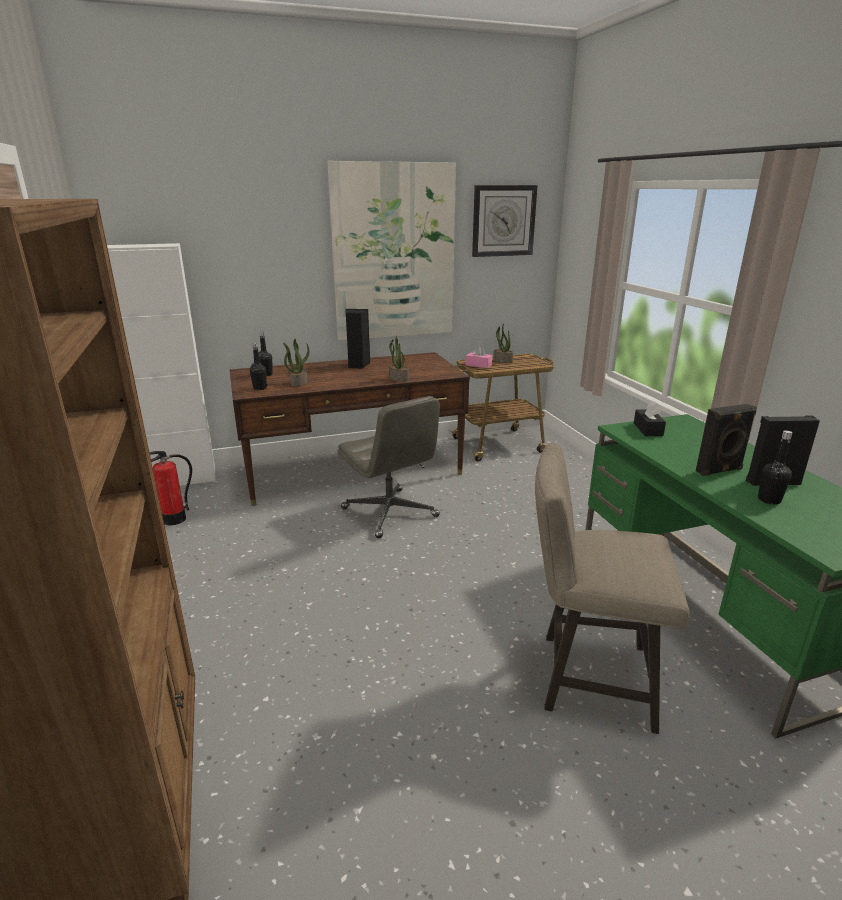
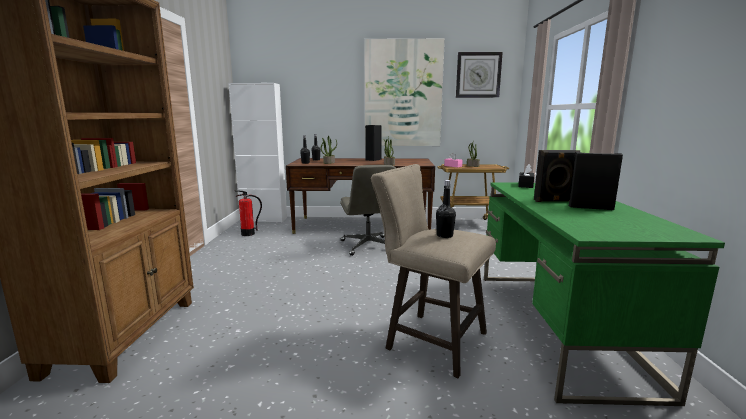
camera: 20 degrees right, 10 degrees down
black bottle [758,430,793,504] -> black bottle moved to [436,180,456,238]

